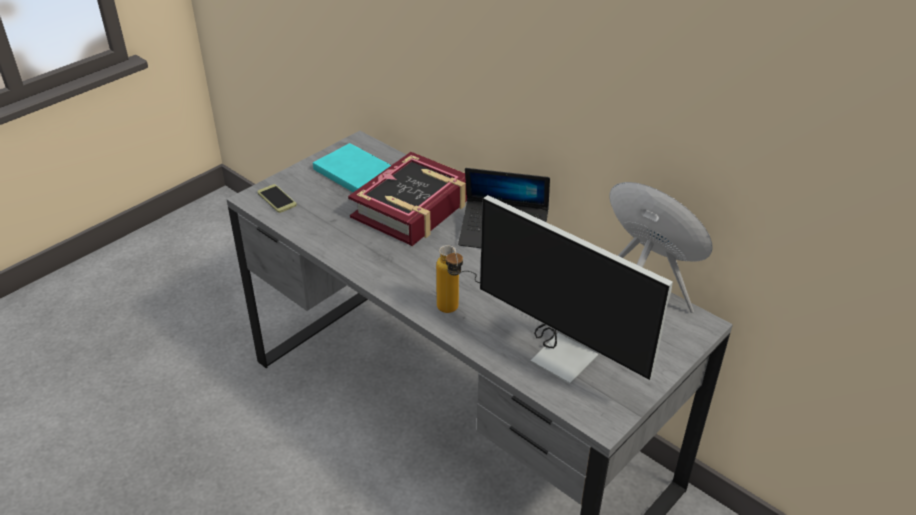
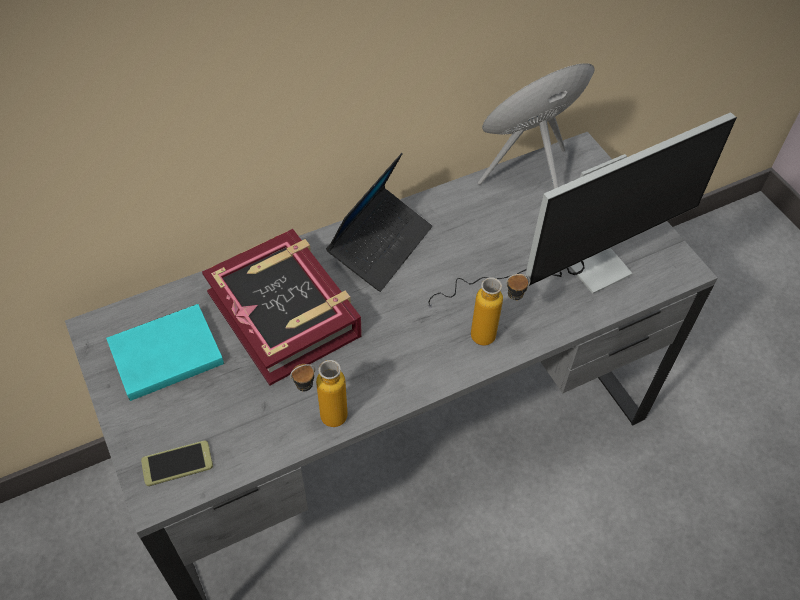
camera: 70 degrees left, 15 degrees up
none -> bottle [290,360,348,427]

